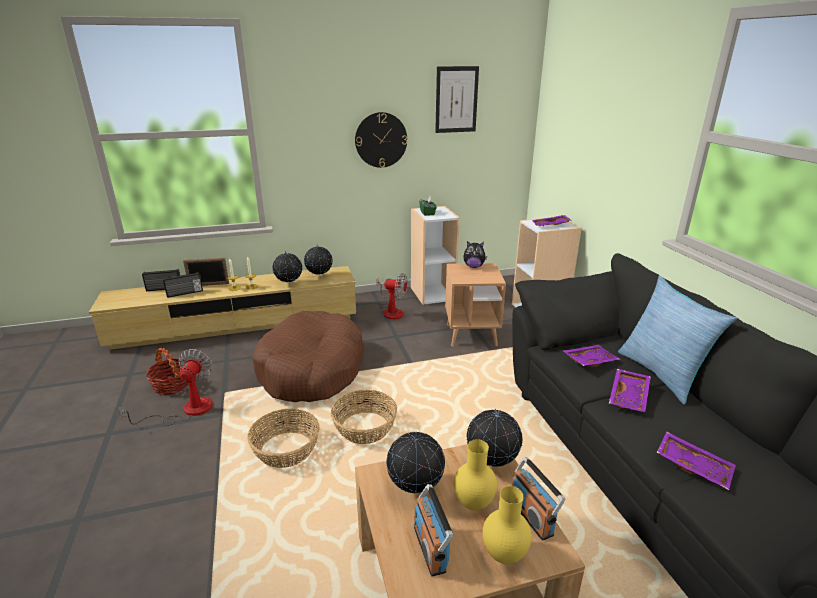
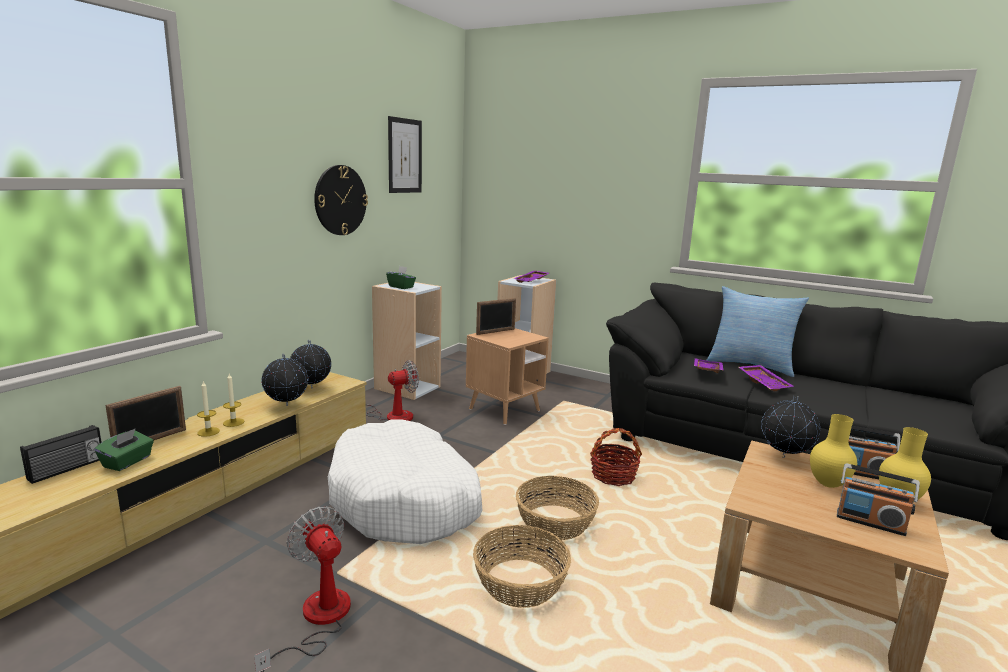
camera: 45 degrees left, 10 degrees down
basket [146,348,189,395] -> basket moved to [590,428,642,486]
radio [163,272,203,298] -> green tissue box [94,429,154,471]
brown dog bed [253,311,364,402] -> white dog bed [328,420,482,544]
globe [386,431,445,493] -> none
plush toy [463,241,487,268] -> picture frame [476,298,516,335]
purple tray [656,431,736,490] -> none

